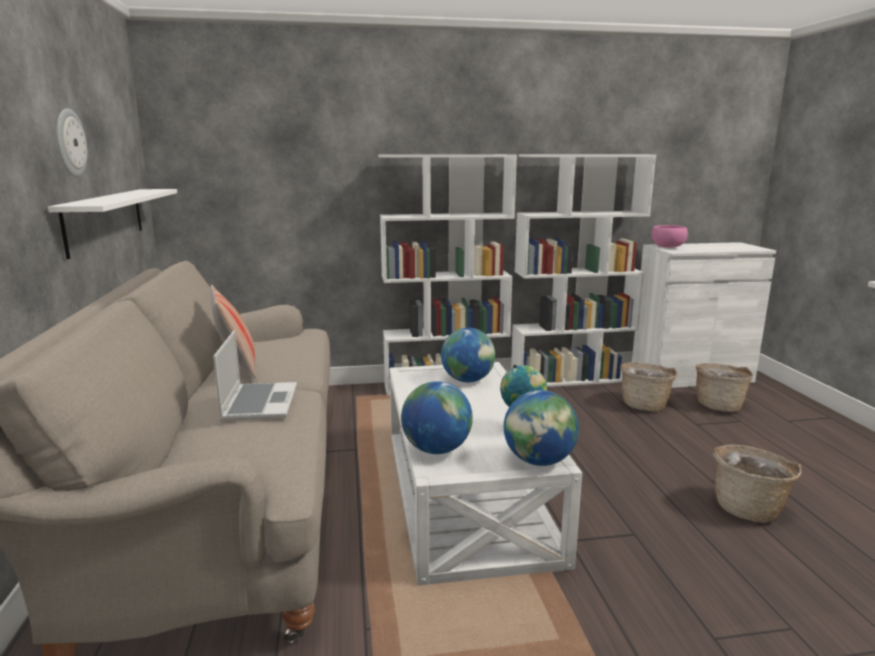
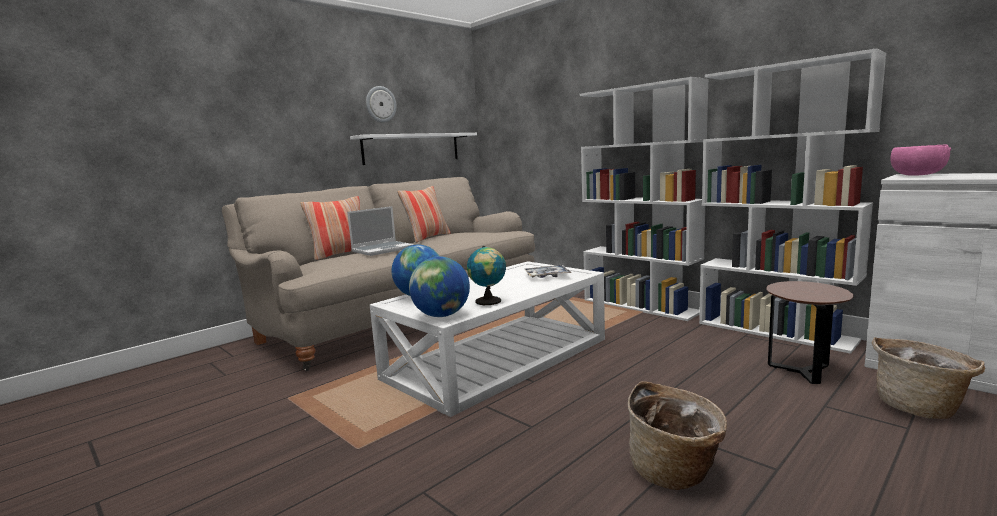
camera: 55 degrees right, 5 degrees down
globe [441,328,495,382] -> tray [525,265,571,278]
basket [620,362,677,411] -> brown side table [766,281,854,384]
none -> pillow [301,196,360,260]

